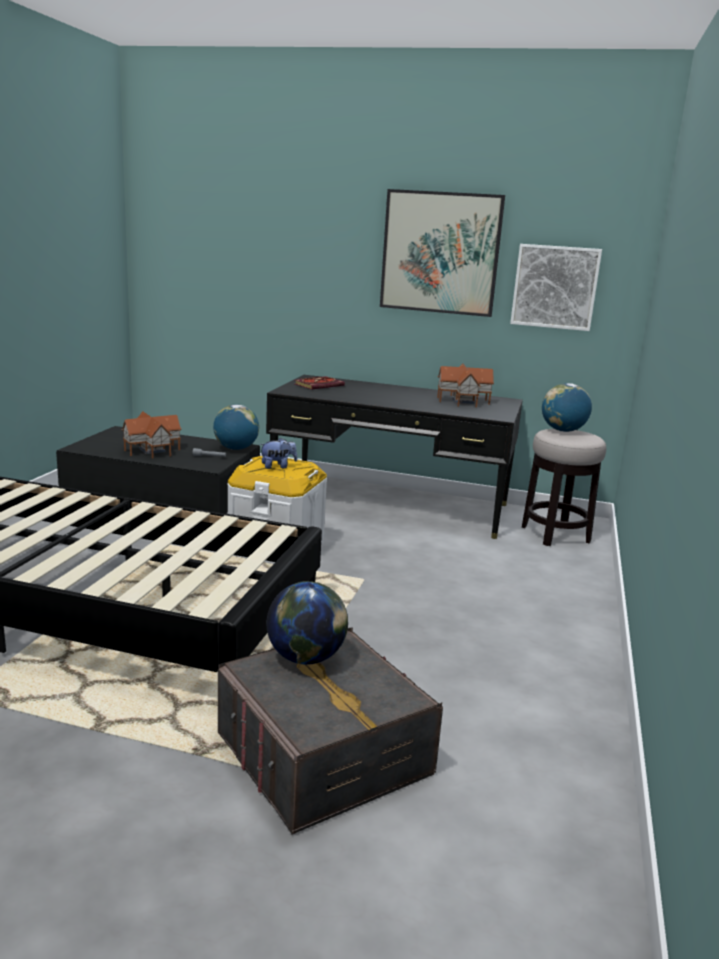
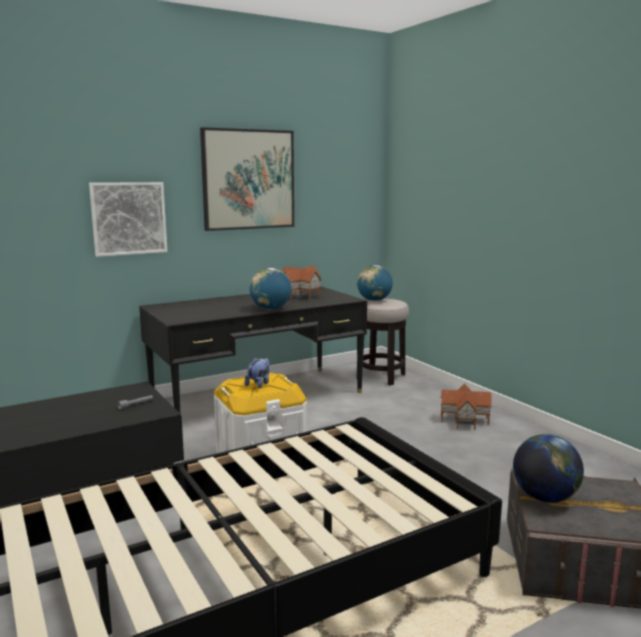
camera: 45 degrees left, 5 degrees down
toy house [121,411,182,459] -> toy house moved to [440,383,492,430]
globe [213,404,259,450] -> globe moved to [250,268,291,310]
book [295,376,345,389] -> none
picture [510,244,602,331] -> picture moved to [89,182,167,257]

